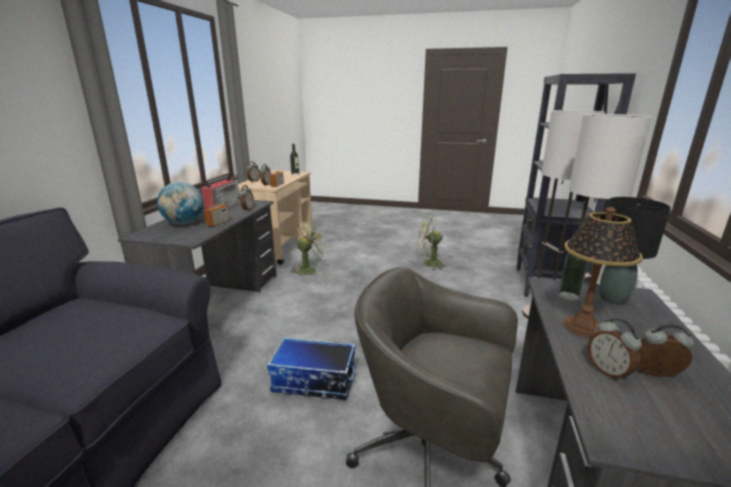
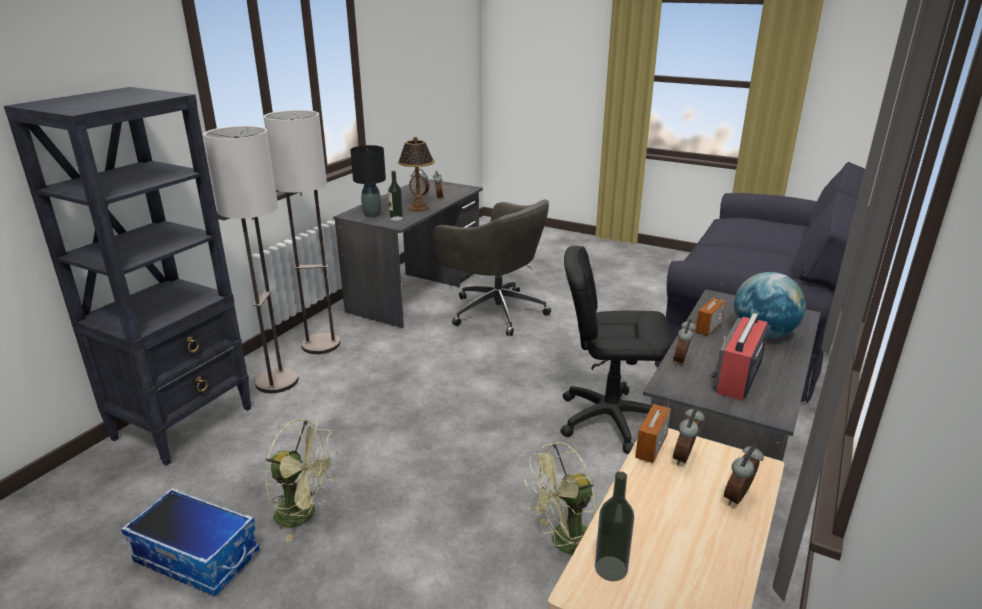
camera: 165 degrees left, 5 degrees up
storage box [267,337,356,400] -> storage box moved to [121,488,260,596]
none -> black office chair [560,246,674,454]

